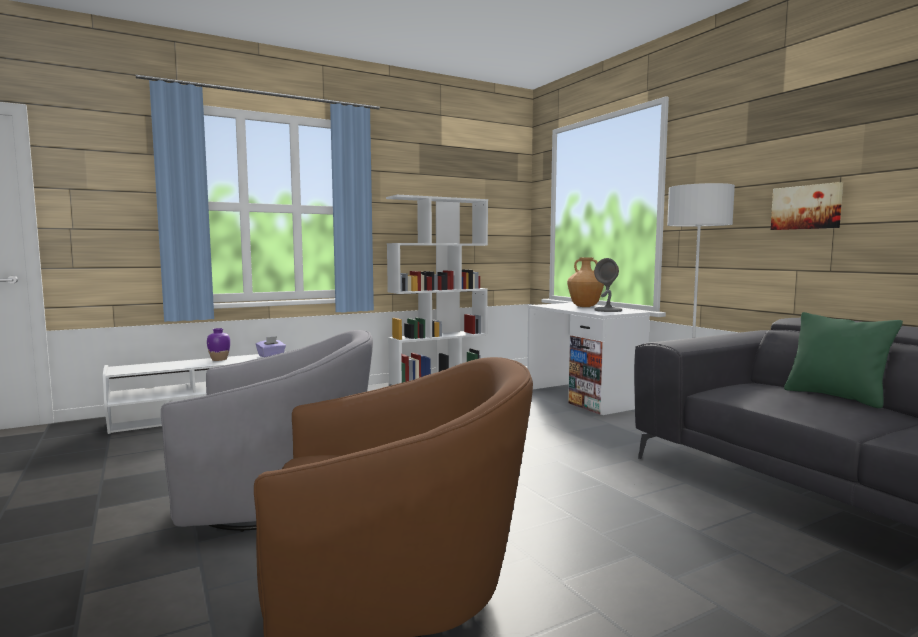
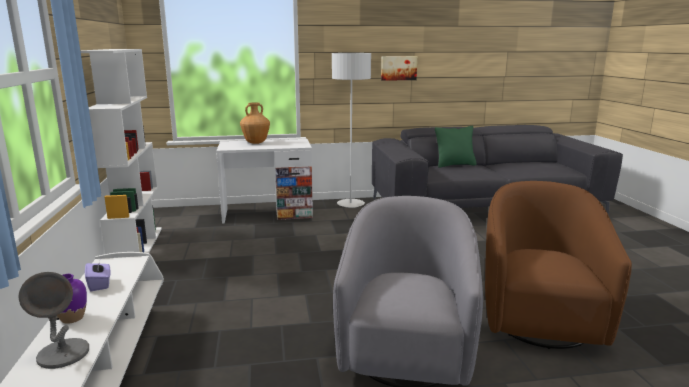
camera: 70 degrees left, 10 degrees up
grey table lamp [594,258,622,312] -> grey table lamp moved to [19,272,89,369]

